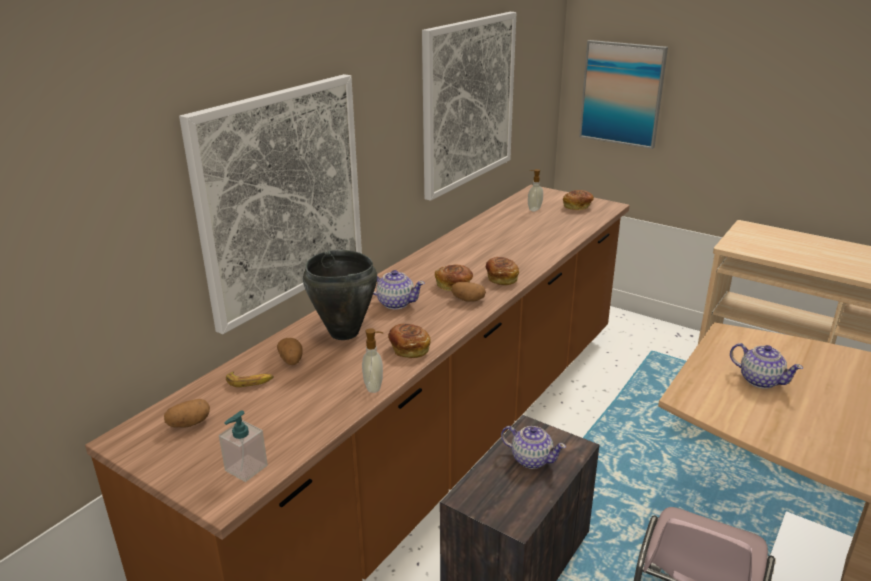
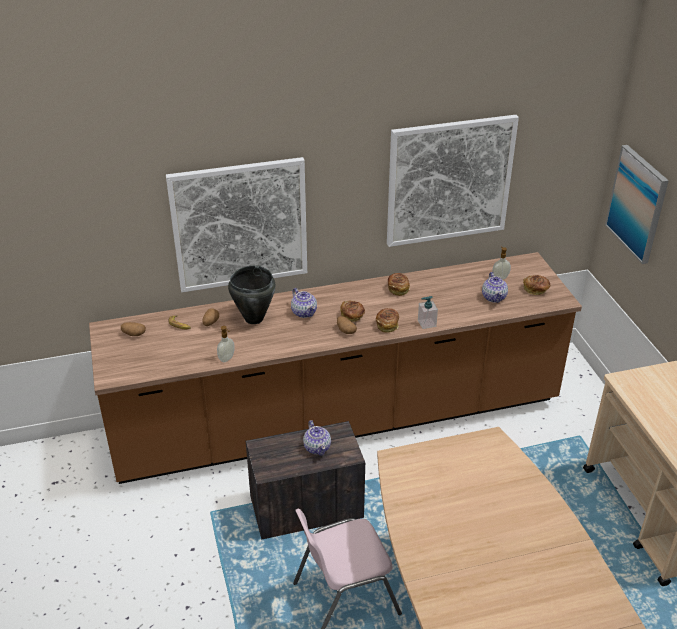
camera: 40 degrees right, 10 degrees up
soap dispenser [219,411,268,482] -> soap dispenser moved to [418,296,438,329]
bread [388,323,431,358] -> bread moved to [388,273,410,296]
teapot [730,343,803,389] -> teapot moved to [482,272,508,303]

